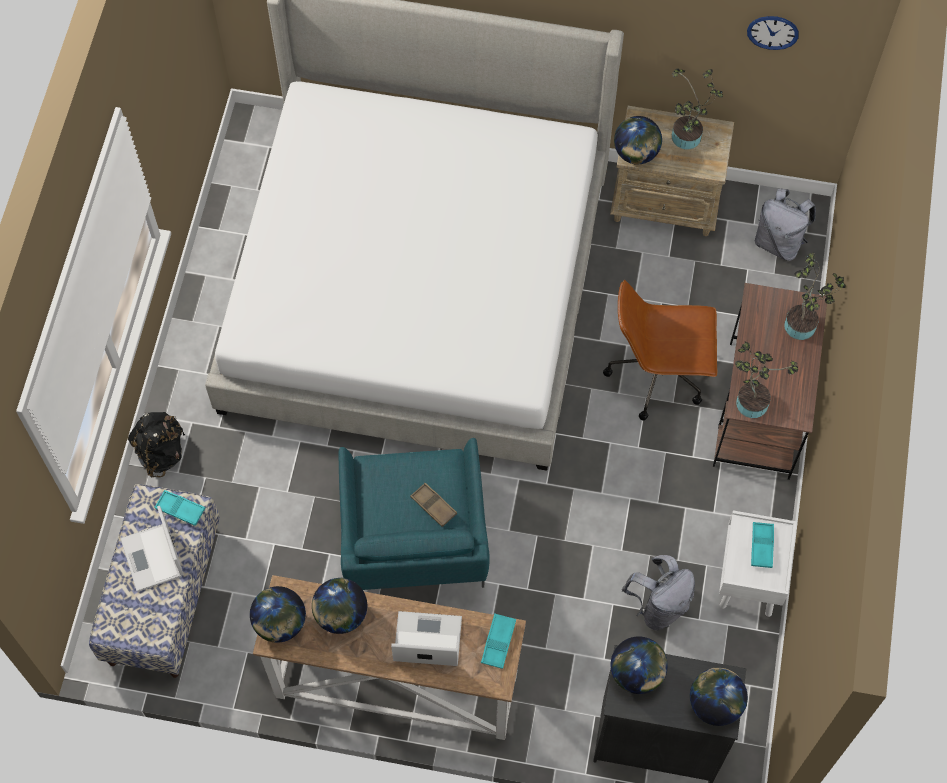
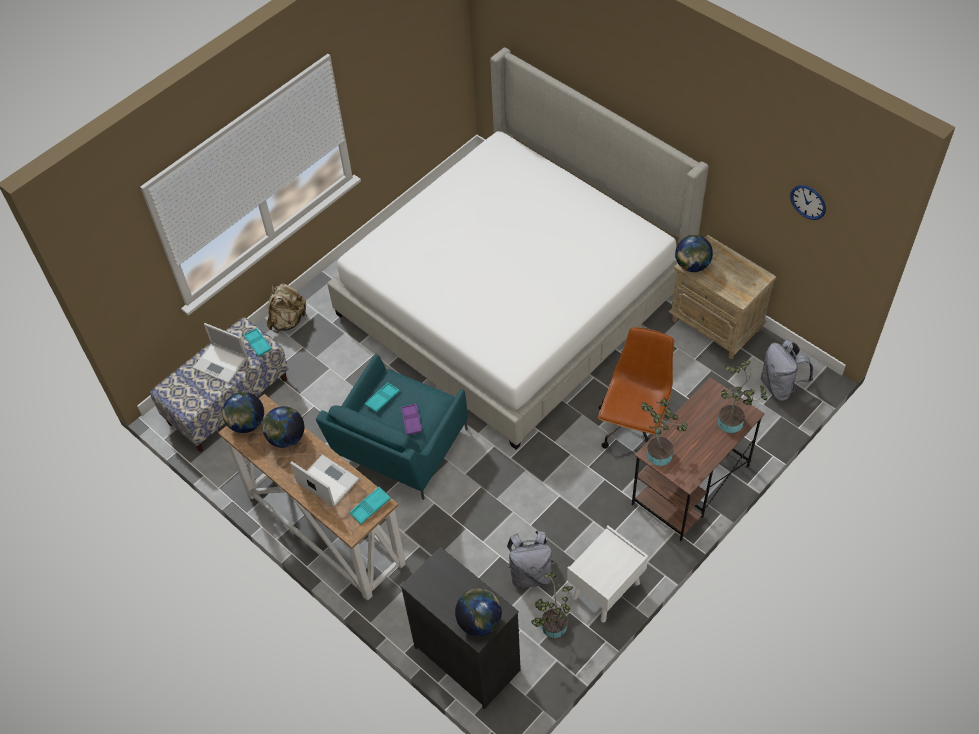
camera: 35 degrees right, 10 degrees down
laptop [120,506,184,592] -> laptop turned 75 degrees counterclockwise [193,323,247,383]
black backpack [128,412,185,478] -> beige backpack [267,284,306,333]
brown tray [410,483,457,527] -> purple tray [401,403,422,435]
brown office chair [603,280,717,421] -> brown office chair turned 75 degrees clockwise [598,327,674,449]
globe [611,636,668,694] -> none
potted plant [672,68,723,149] -> potted plant moved to [531,572,573,638]
turquoise tray [751,522,774,568] -> turquoise tray moved to [365,382,400,412]

